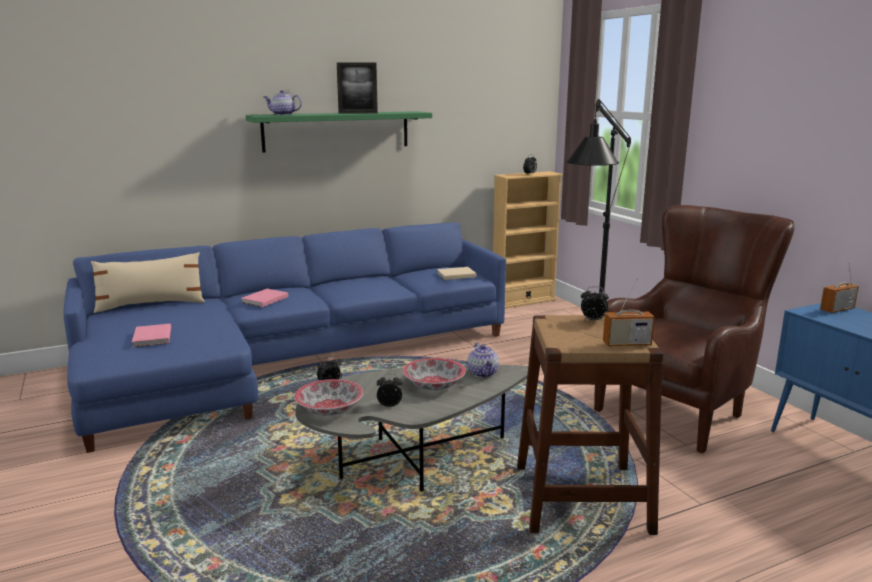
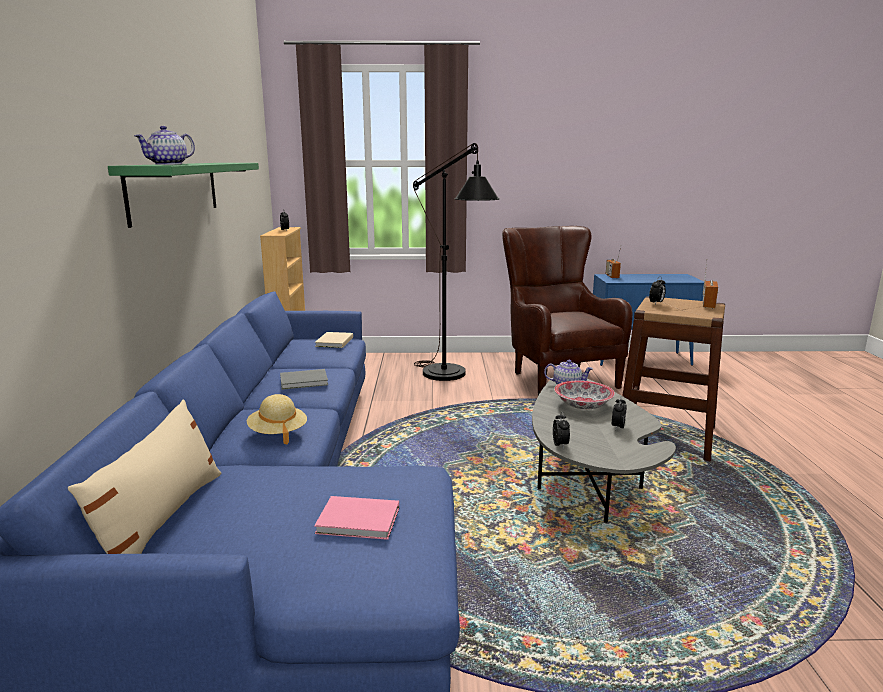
camera: 65 degrees left, 0 degrees up
pink book [241,289,288,307] -> beige hat [247,394,307,445]
bowl [294,379,363,416] -> none
picture frame [337,62,378,114] -> none
none -> grey book [280,369,328,390]

